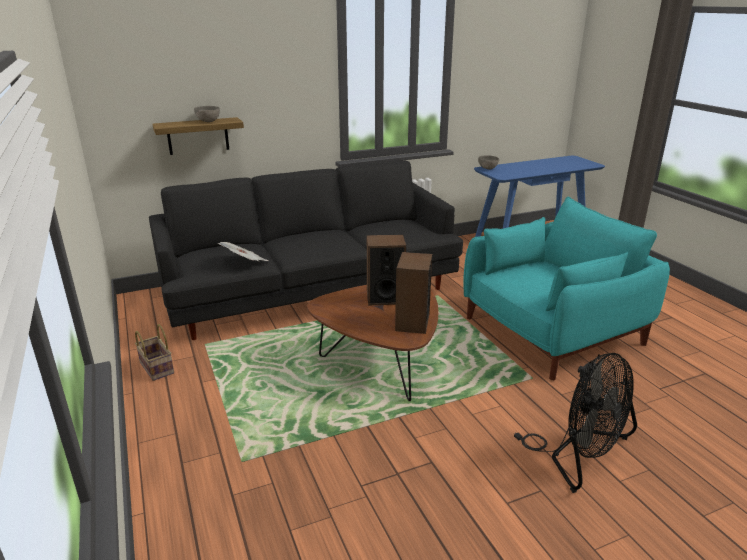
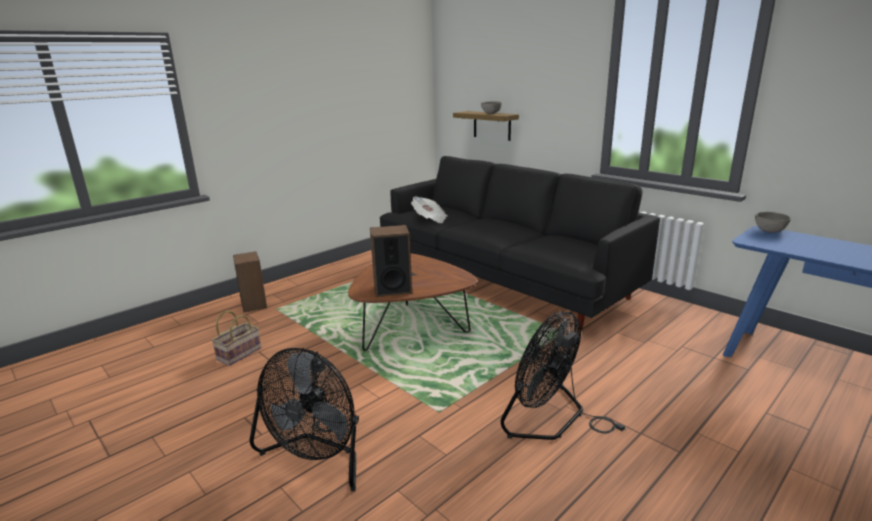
camera: 70 degrees right, 5 degrees down
basket [135,324,174,381] -> basket moved to [212,311,261,366]
speaker [367,235,406,305] -> speaker moved to [233,251,267,312]
turquoise armchair [463,197,670,380] -> black fan [501,312,625,440]

